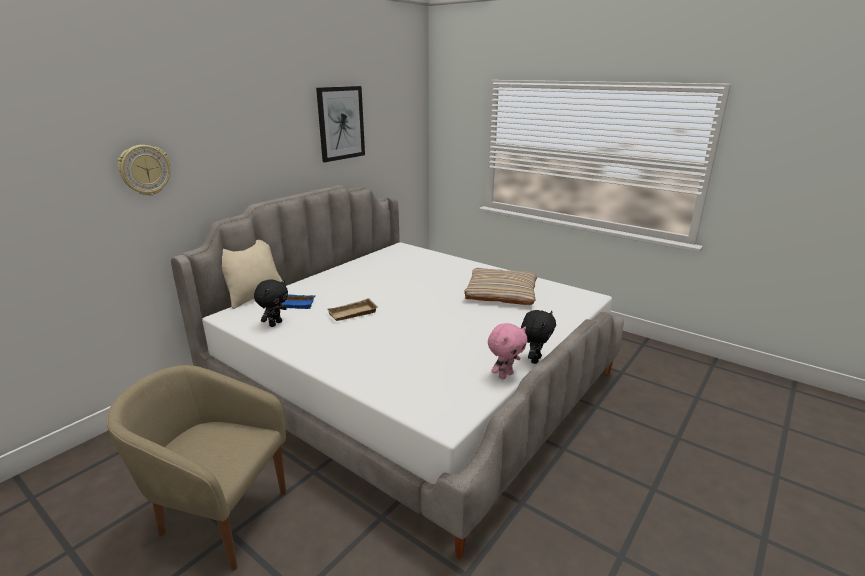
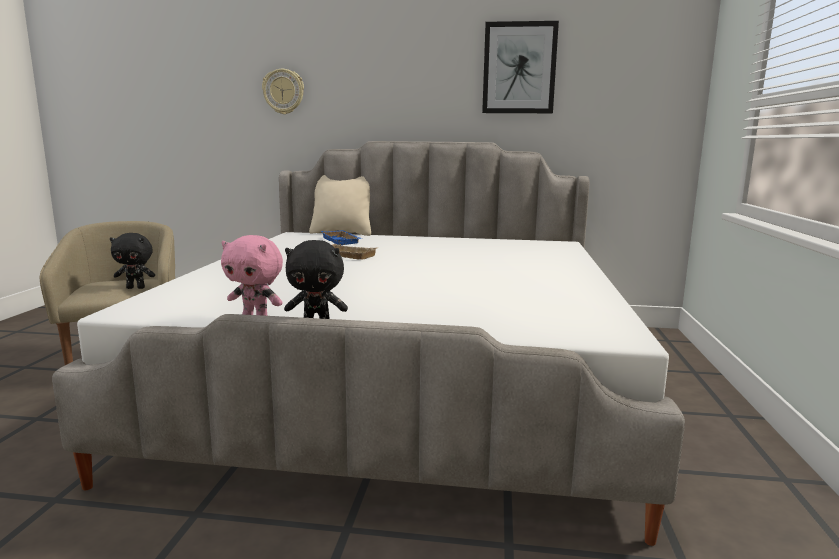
camera: 60 degrees right, 10 degrees down
black plush toy [254,279,288,327] -> black plush toy moved to [110,233,155,289]
beige pillow [464,268,537,305] -> none

